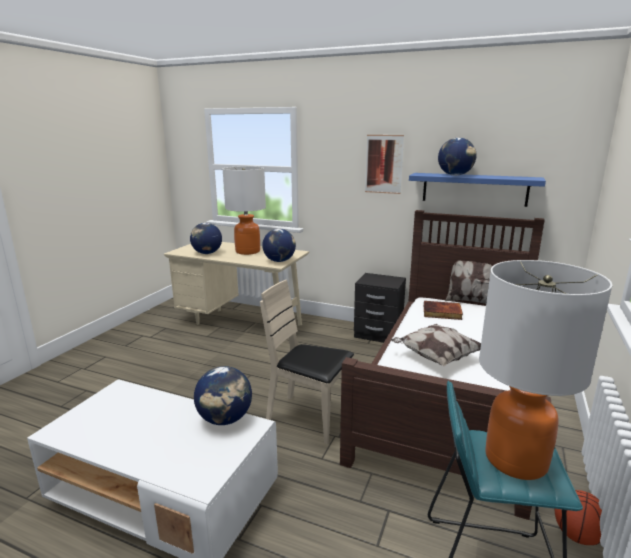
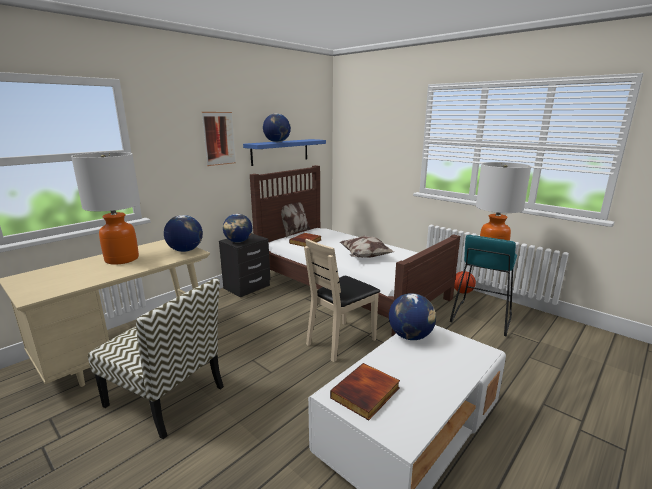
camera: 70 degrees left, 0 degrees up
globe [190,223,222,254] -> globe moved to [223,214,252,243]
none -> chair [88,278,224,439]
none -> book [330,363,400,420]

